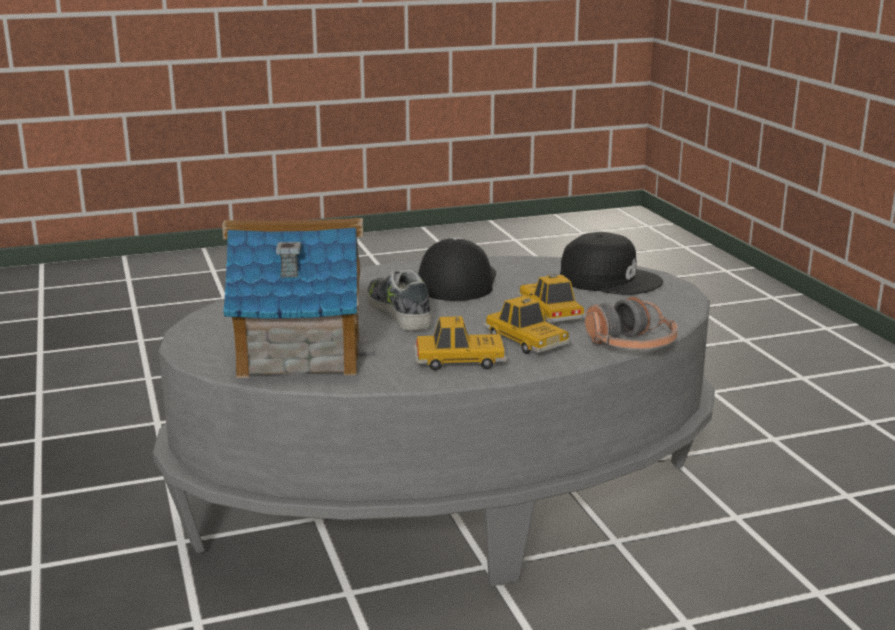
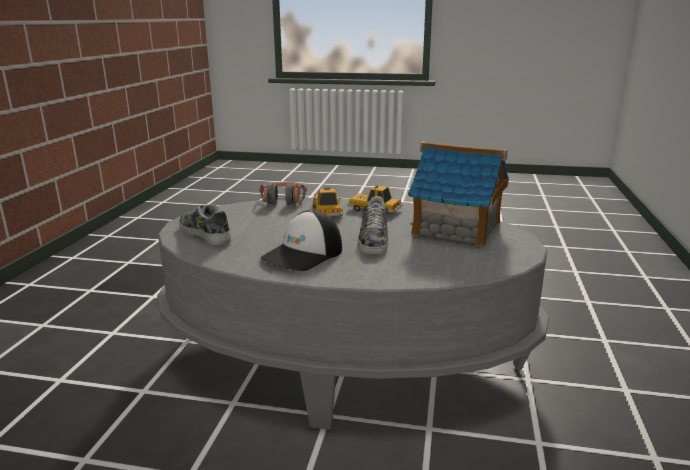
camera: 150 degrees left, 0 degrees up
toy car [517,274,586,323] -> none
black cap [560,232,663,295] -> shoe [179,204,231,246]

